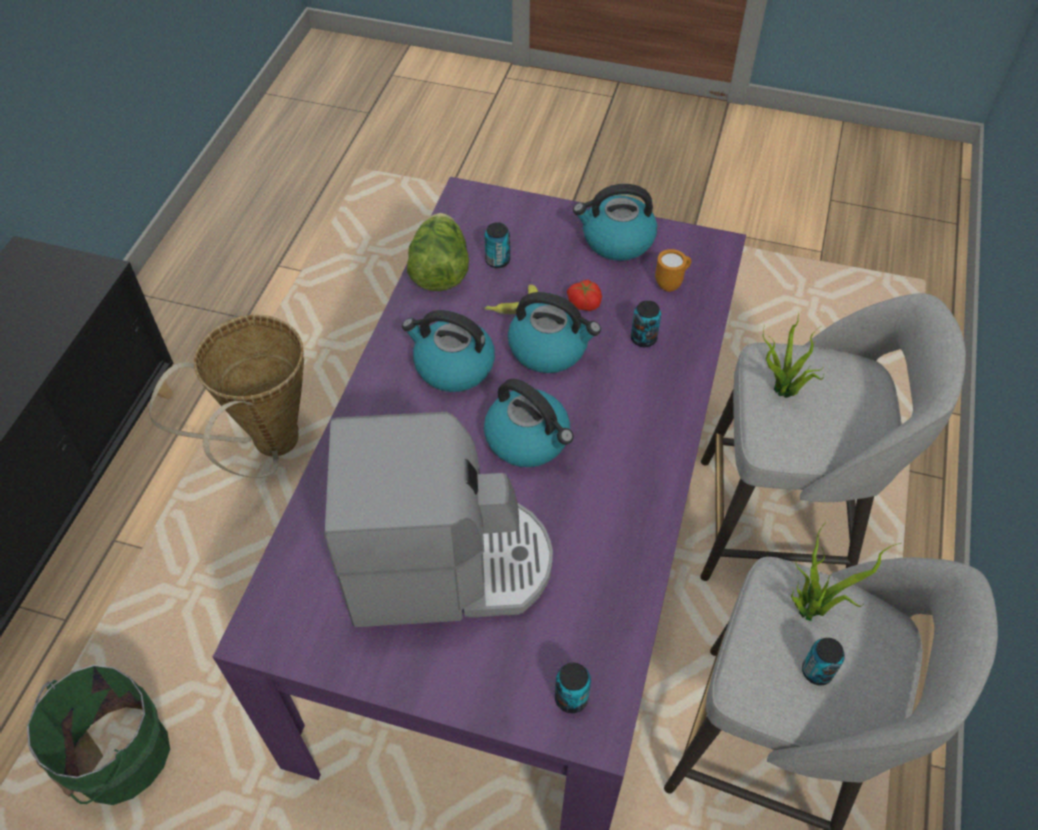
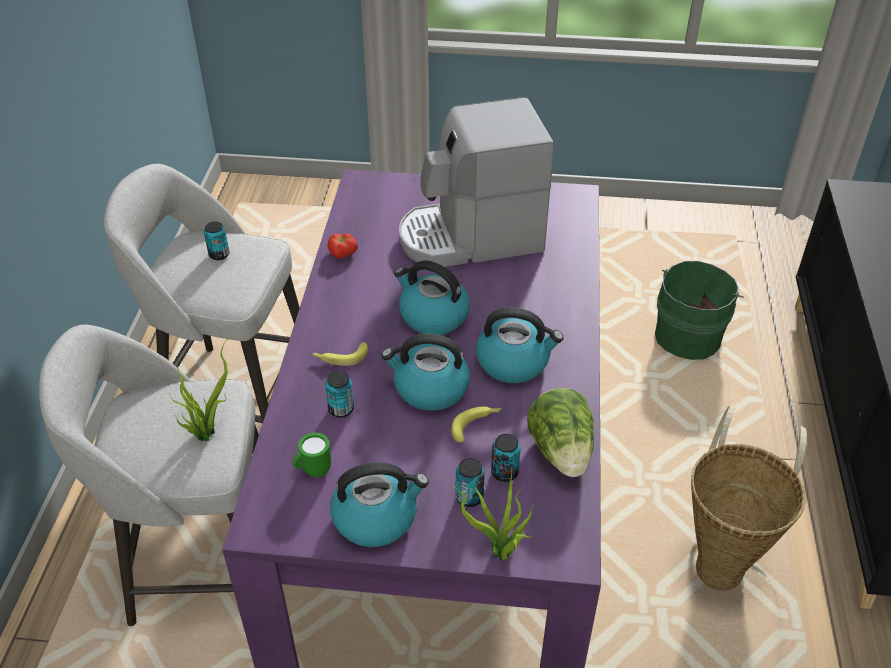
camera: 170 degrees right, 10 degrees down
can [555,663,591,713] -> can moved to [455,458,485,507]
tomato [567,280,602,311] -> tomato moved to [327,233,358,258]
orange mug [655,249,691,292] -> green mug [292,433,331,477]
potted plant [791,522,901,621] -> potted plant moved to [452,466,535,560]
none -> banana [312,342,368,366]

